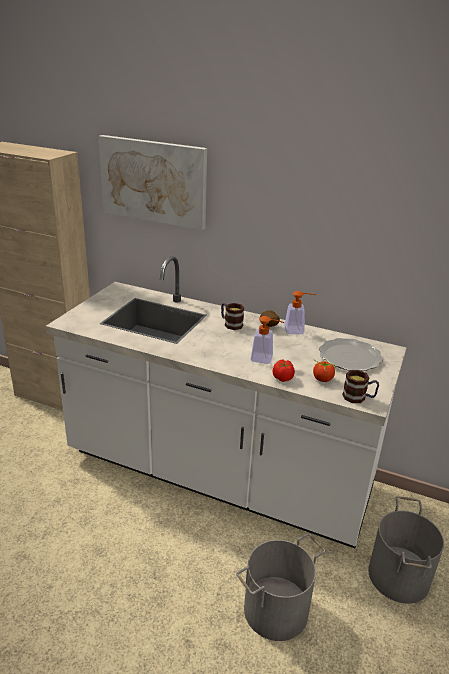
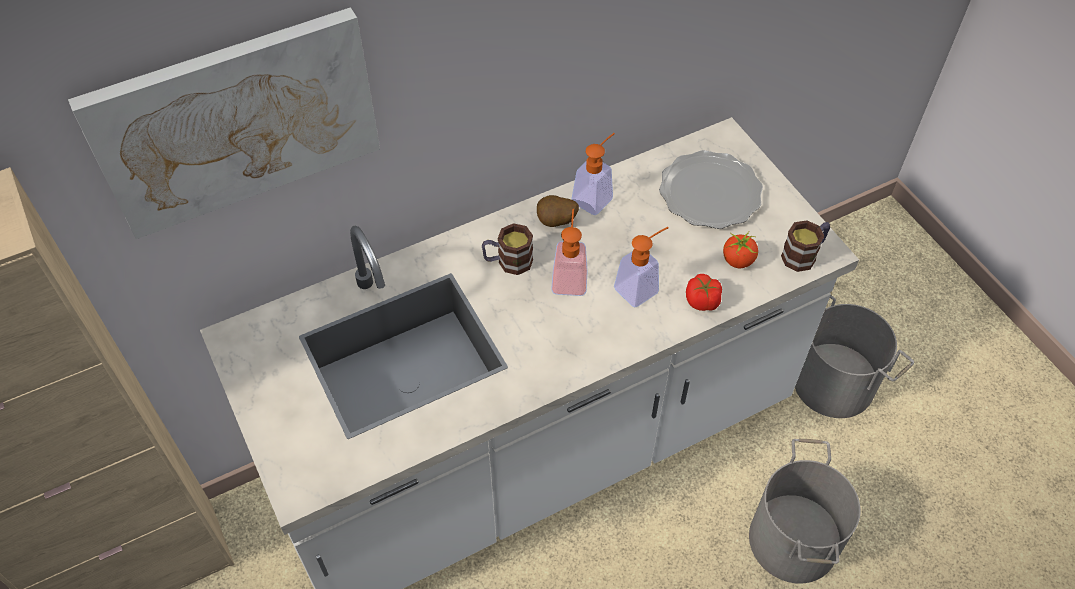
camera: 50 degrees left, 25 degrees up
none -> soap dispenser [551,209,588,296]

